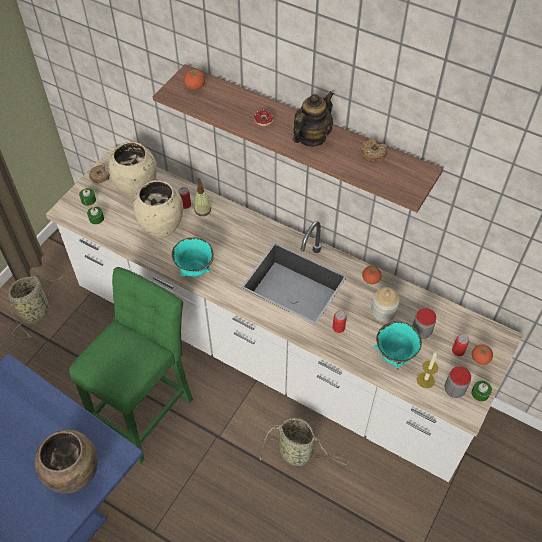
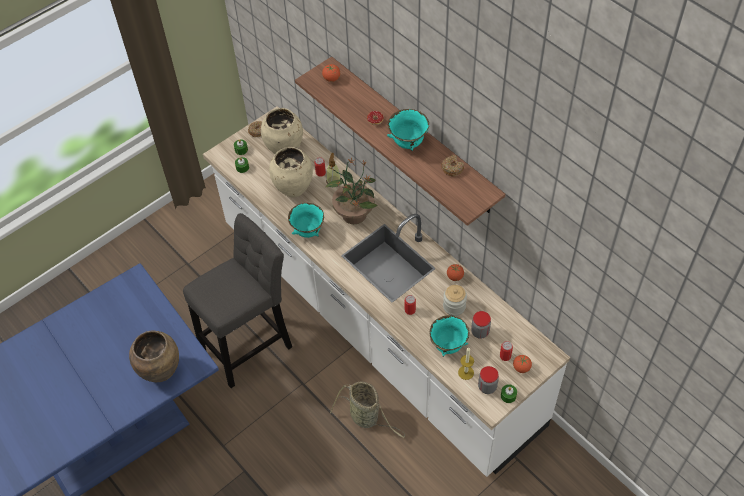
camera: 20 degrees right, 0 degrees up
basket [8,276,63,338] -> none
green stool [69,267,193,464] -> grey stool [183,213,292,388]
teapot [293,91,334,147] -> turquoise bowl [387,109,429,151]
none -> potted plant [325,158,377,224]

